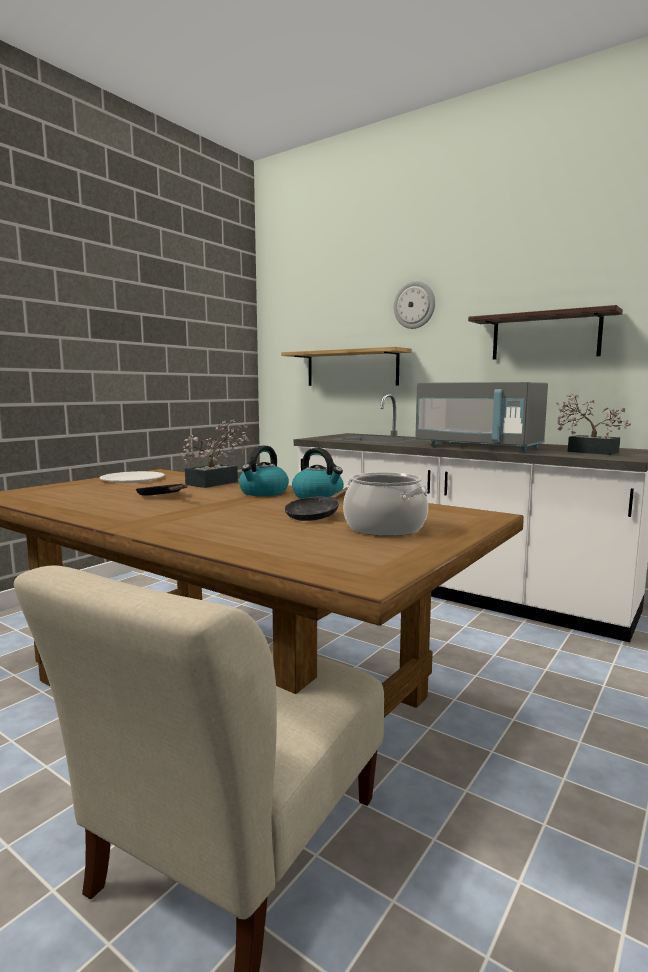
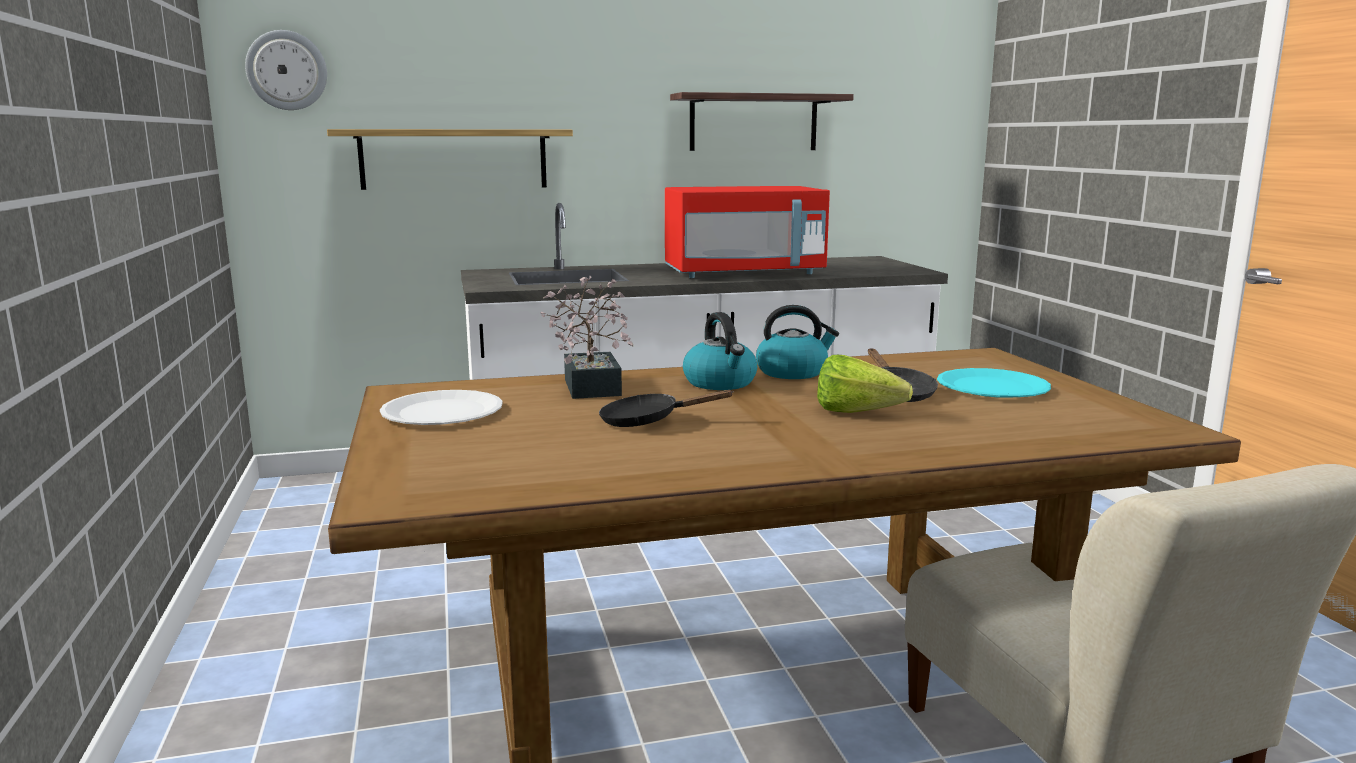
camera: 50 degrees left, 5 degrees up
cooking pot [343,472,428,536] -> turquoise plate [937,368,1051,398]
wall clock [394,281,435,329] -> wall clock moved to [245,30,327,110]
grey microwave [415,382,548,452] -> red microwave [665,186,830,278]
potted plant [556,393,631,455] -> none
none -> lettuce [817,355,913,413]

